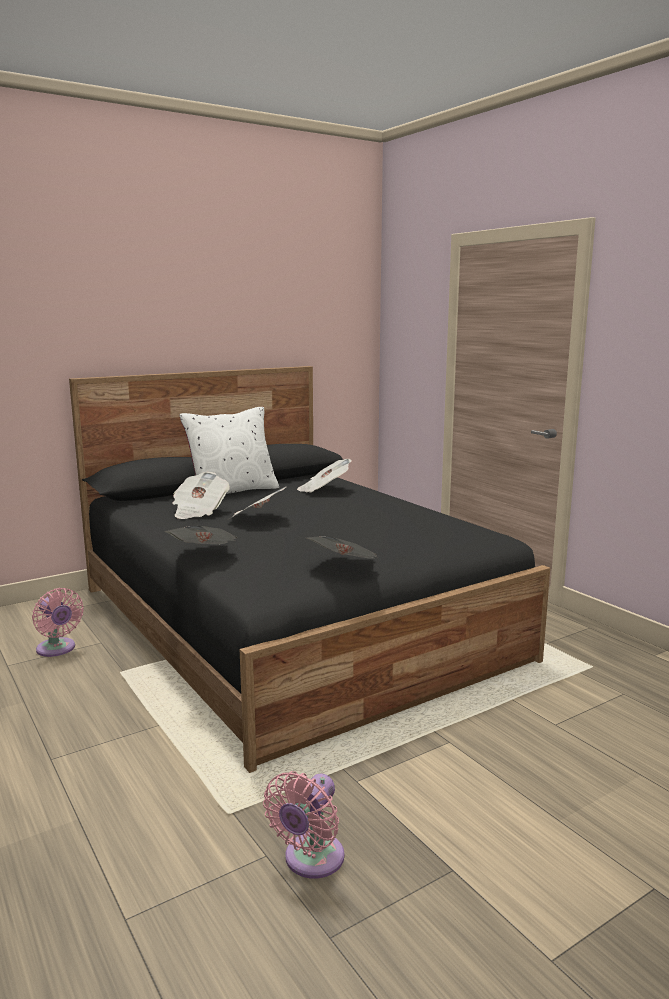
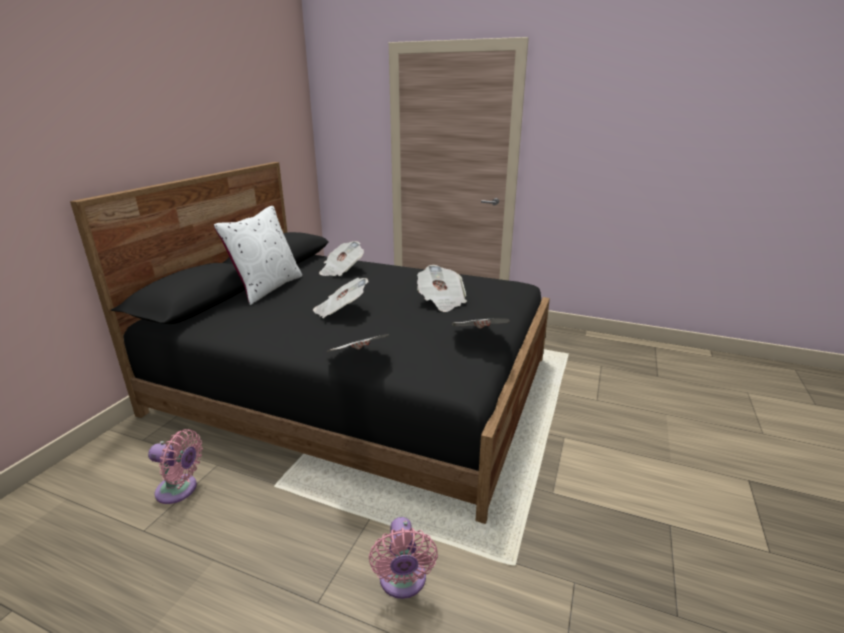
camera: 35 degrees left, 10 degrees up
newspaper [172,472,230,519] -> newspaper moved to [417,265,467,312]
pink fan [263,771,344,878] -> pink fan moved to [369,517,438,599]

